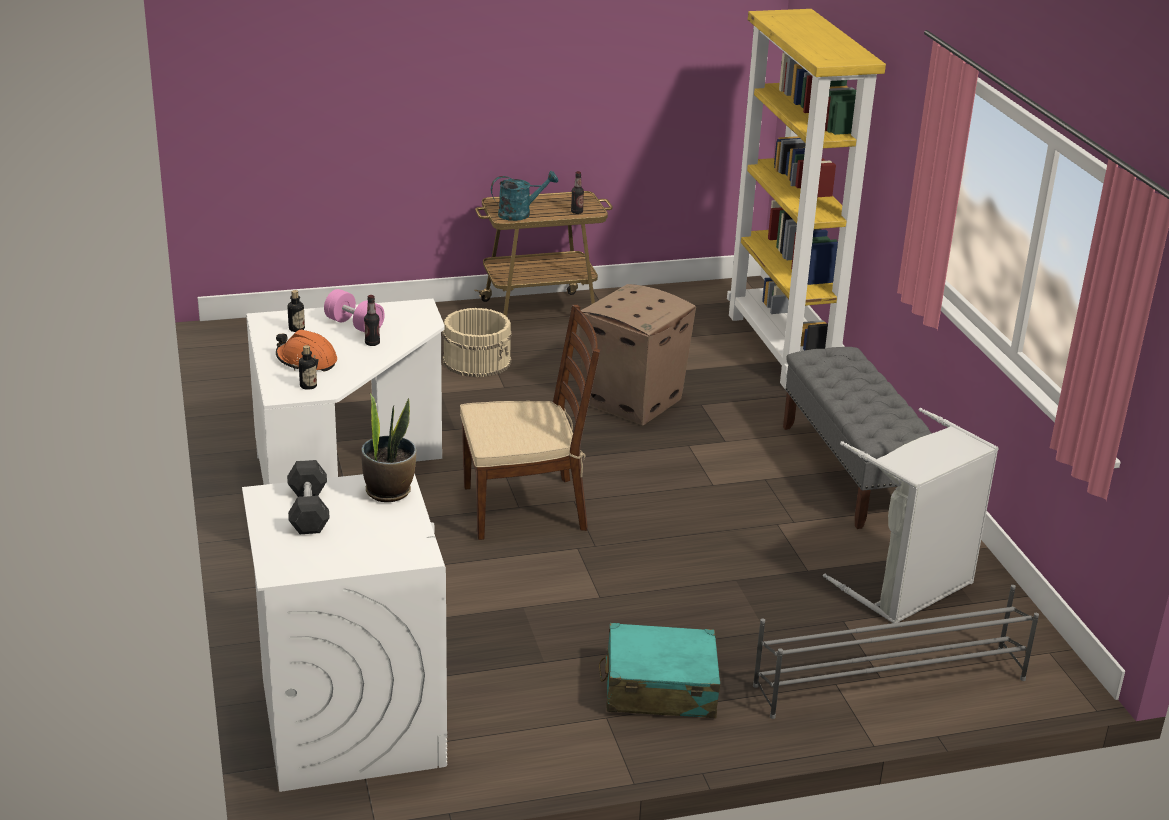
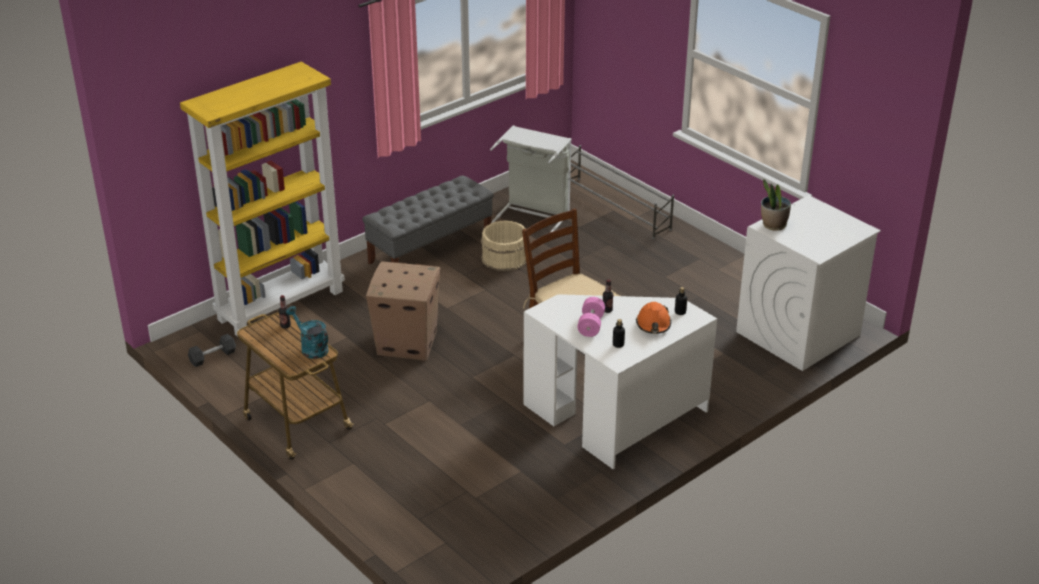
camera: 115 degrees left, 5 degrees up
grey dumbbell [287,460,330,534] -> grey dumbbell moved to [188,334,236,367]
beige bucket [442,308,512,377] -> beige bucket moved to [481,220,526,271]
turquoise suitcase [599,623,720,718] -> none

